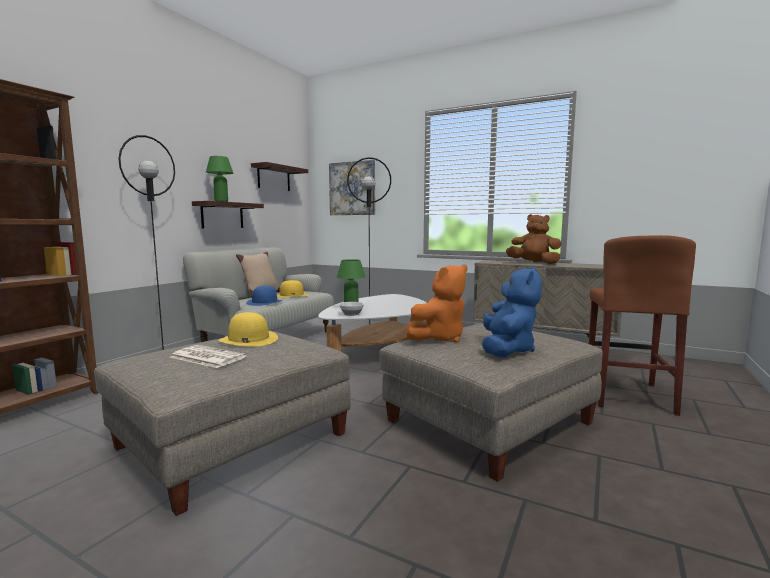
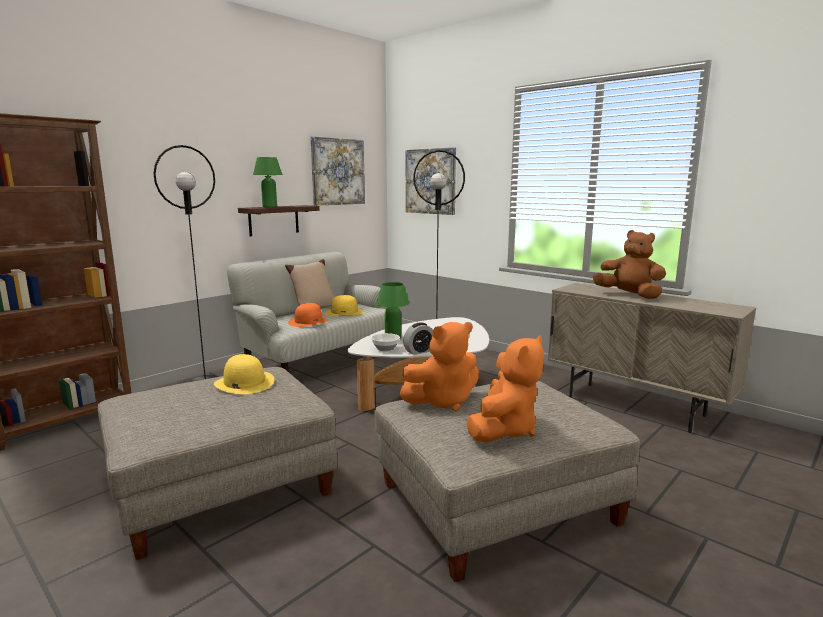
camera: 15 degrees right, 5 degrees up
newspaper [170,345,246,368] -> none
blue hat [246,285,283,306] -> orange hat [288,303,329,327]
shelf [251,162,308,191] -> picture [311,137,365,206]
blue plush toy [482,267,542,357] -> orange plush toy [467,336,544,442]
brown stool [589,235,696,416] -> none
none -> alarm clock [403,322,433,355]

